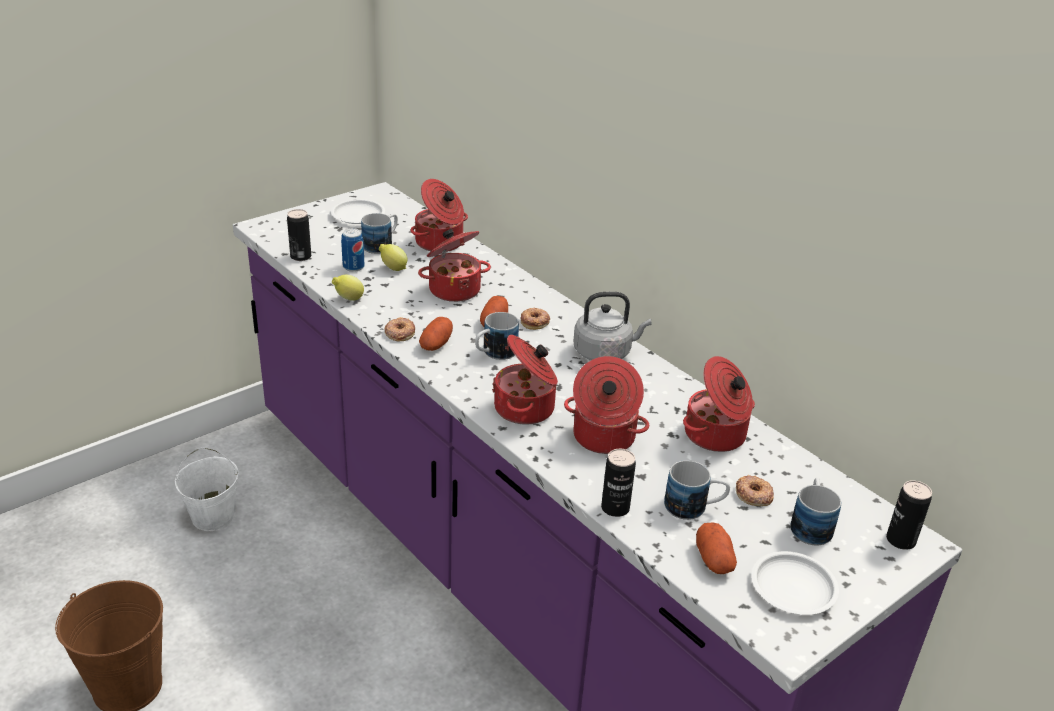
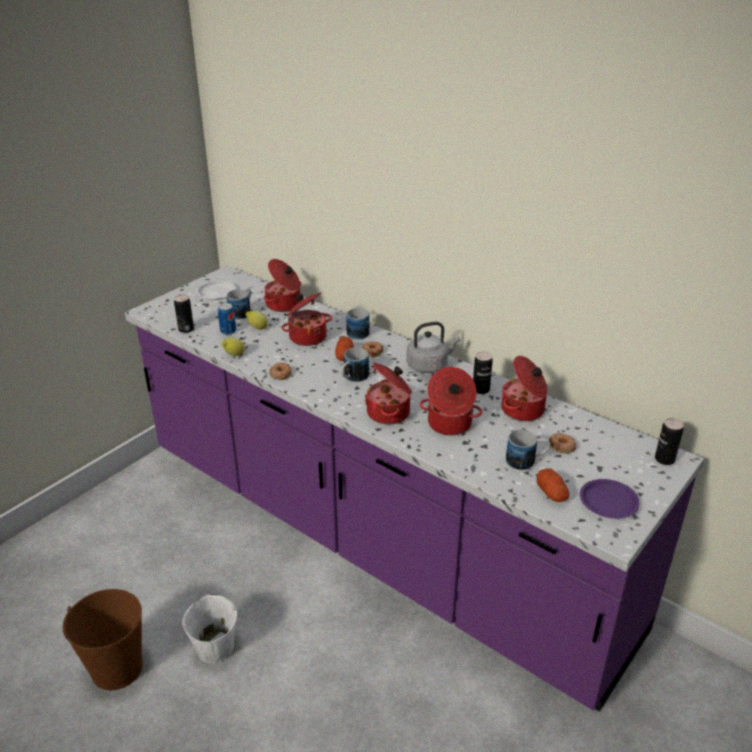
camera: 10 degrees left, 0 degrees up
white bucket [175,447,239,531] -> white bucket moved to [182,594,237,663]
potato [419,317,453,351] -> none
can [601,449,636,517] -> can moved to [473,352,493,394]
white plate [752,551,839,615] -> purple plate [580,479,640,519]
mug [790,478,841,546] -> mug moved to [346,306,370,340]

